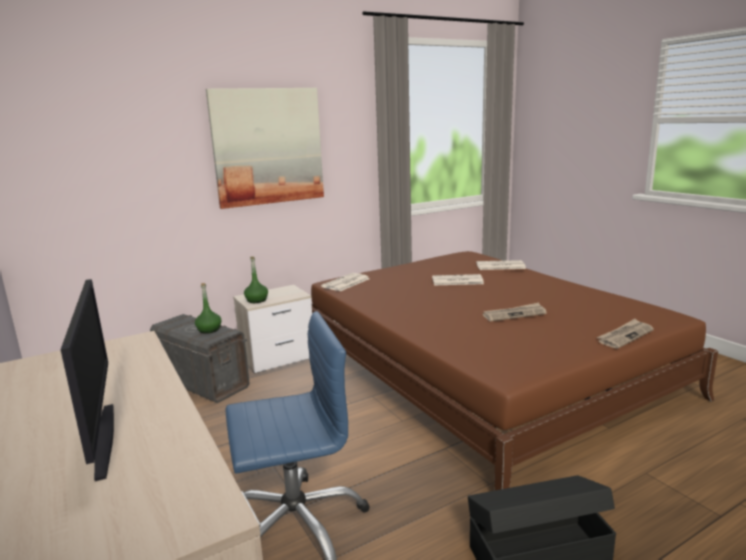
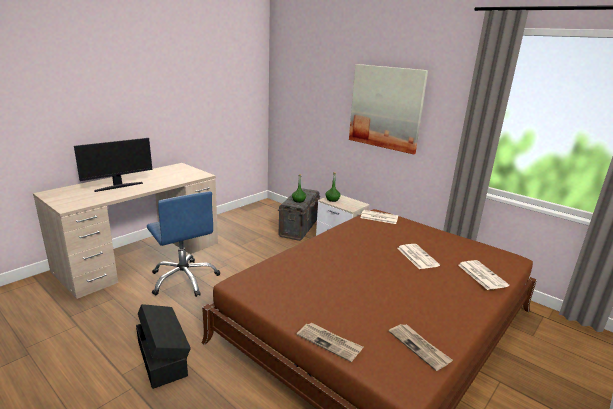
camera: 70 degrees right, 5 degrees up
newspaper [483,303,547,321] -> newspaper moved to [389,324,453,371]

